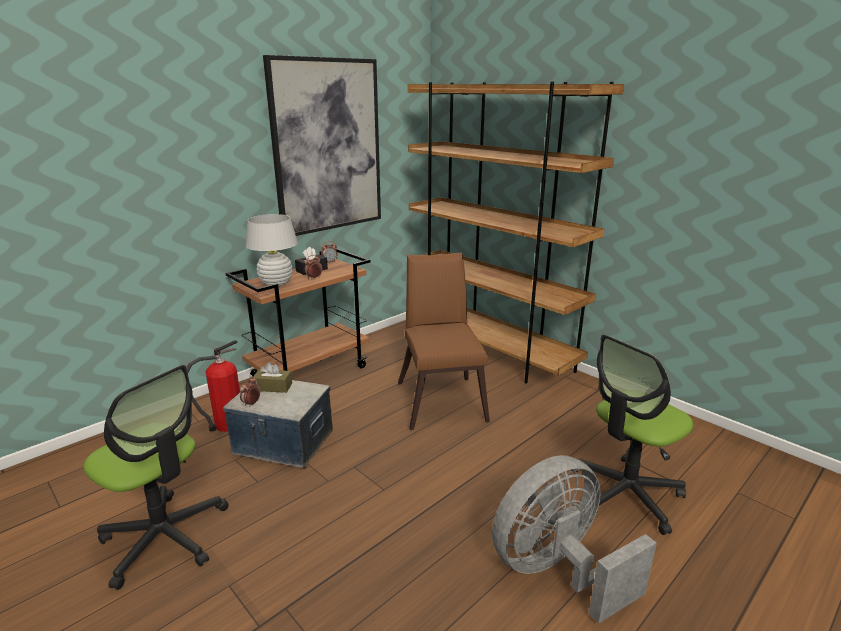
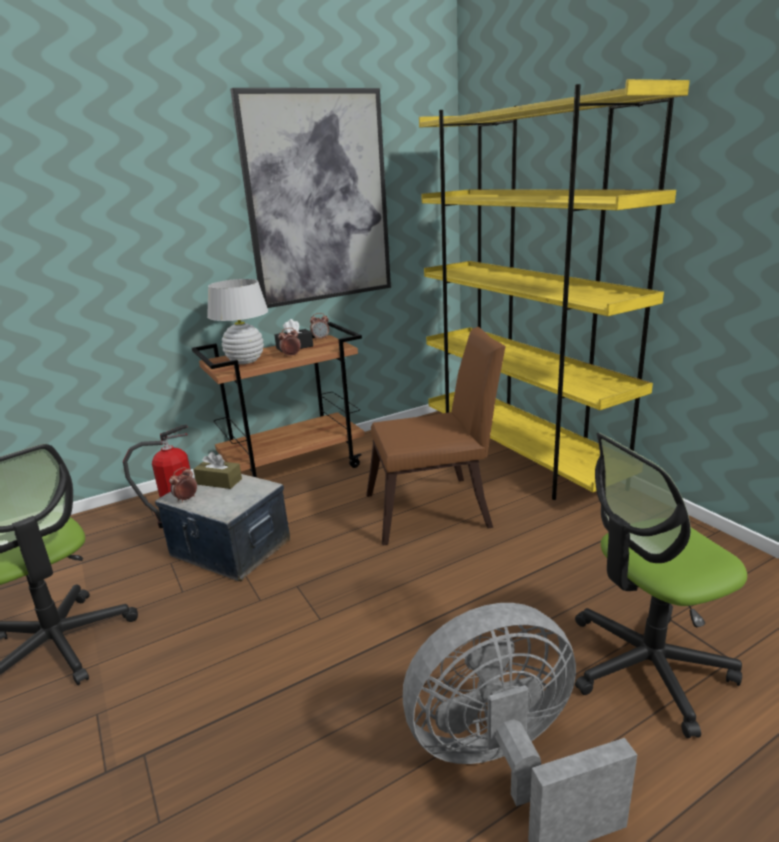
camera: 15 degrees right, 0 degrees up
brown chair [398,252,490,430] -> brown chair turned 75 degrees clockwise [366,327,506,545]
brown bookcase [408,82,624,383] -> yellow bookcase [419,79,690,500]

